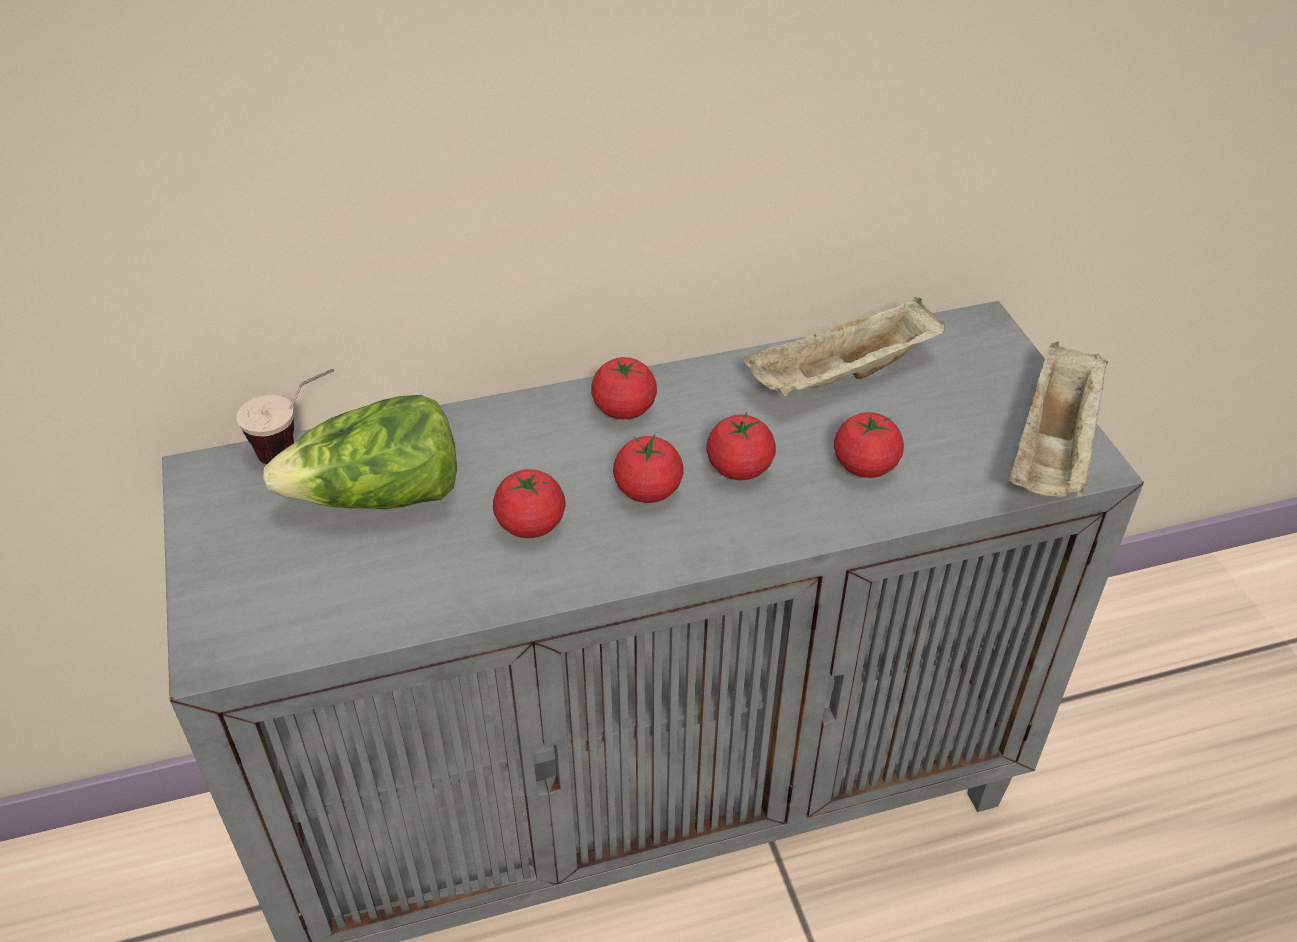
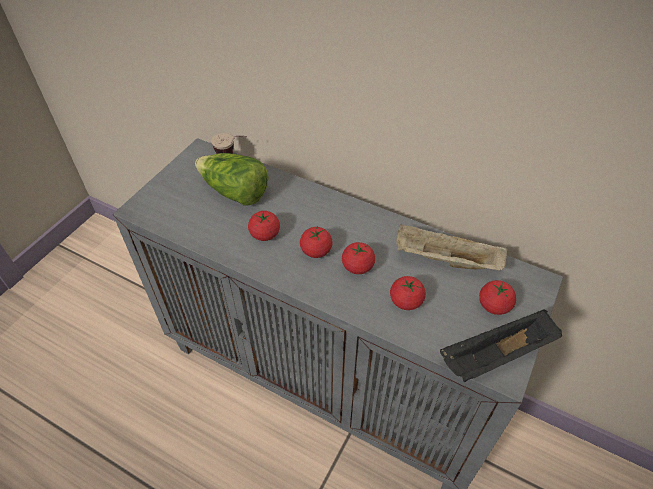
camera: 45 degrees right, 5 degrees up
tomato [591,357,657,419] -> tomato moved to [479,280,516,315]
beige tray [1010,342,1109,497] -> black tray [440,309,562,382]

